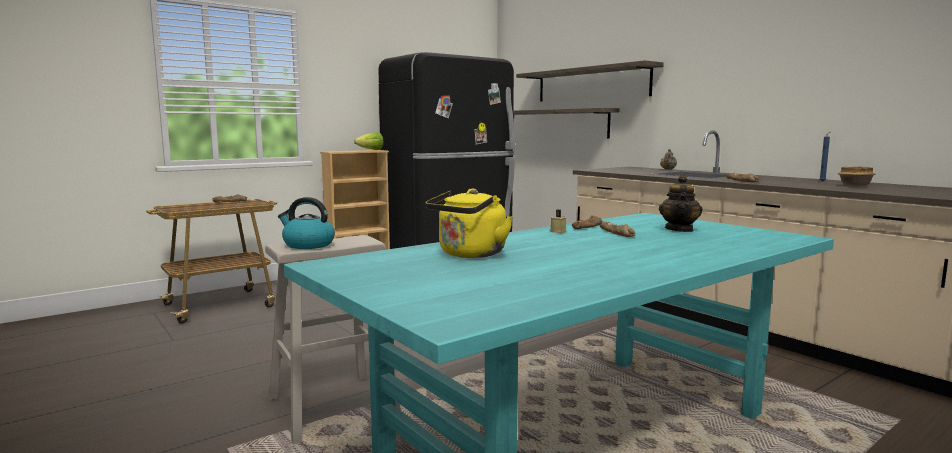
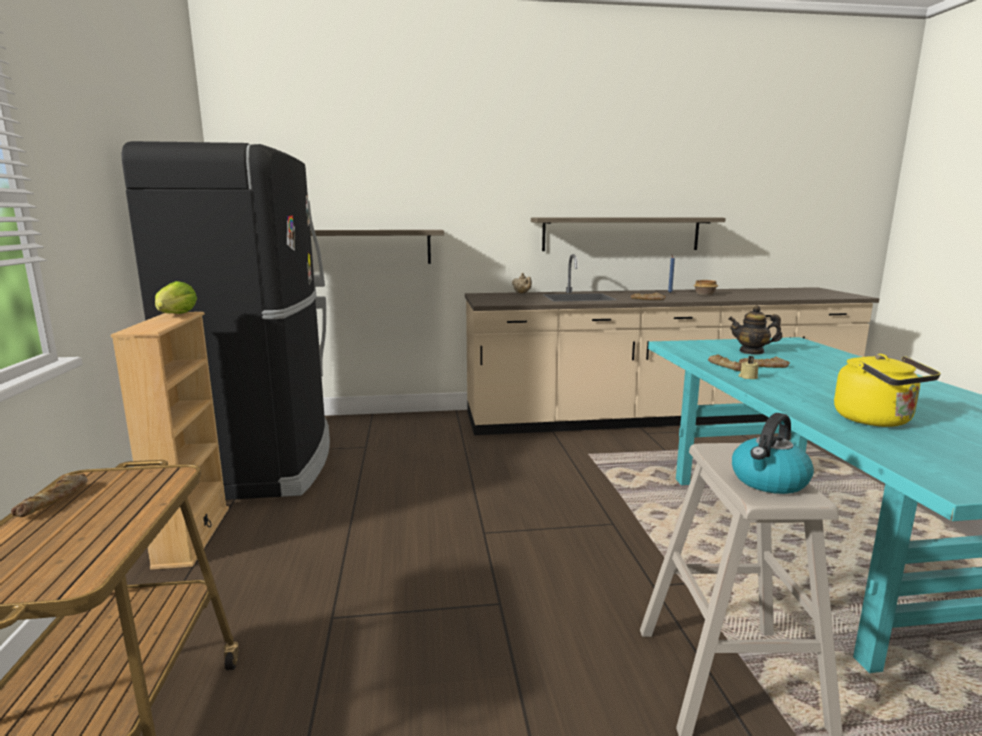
camera: 60 degrees left, 5 degrees up
shelf [516,60,664,102] -> shelf moved to [531,218,726,251]
teapot [659,175,703,232] -> teapot turned 150 degrees clockwise [729,306,782,355]

